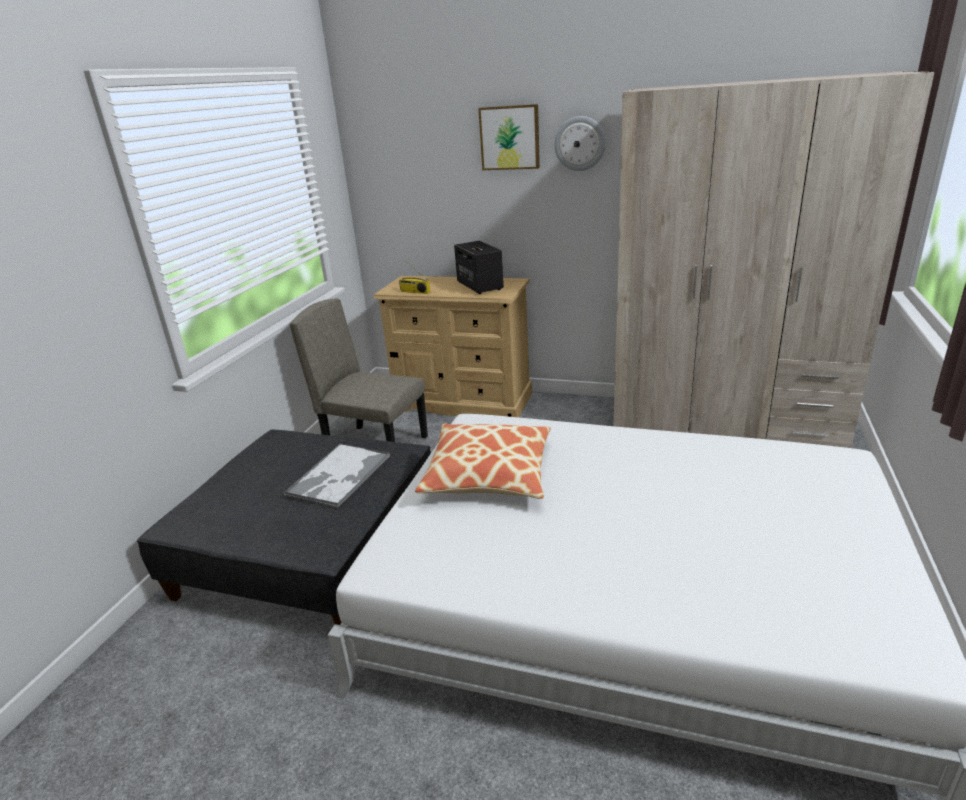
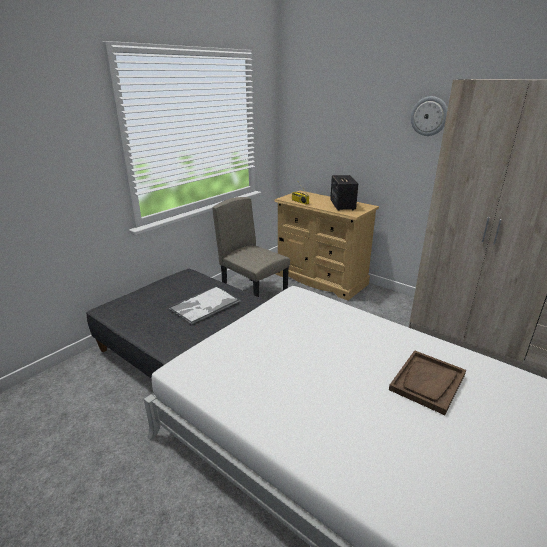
camera: 20 degrees right, 0 degrees up
pillow [415,424,551,499] -> none
picture [478,104,540,170] -> none
none -> brown tray [389,350,466,415]

